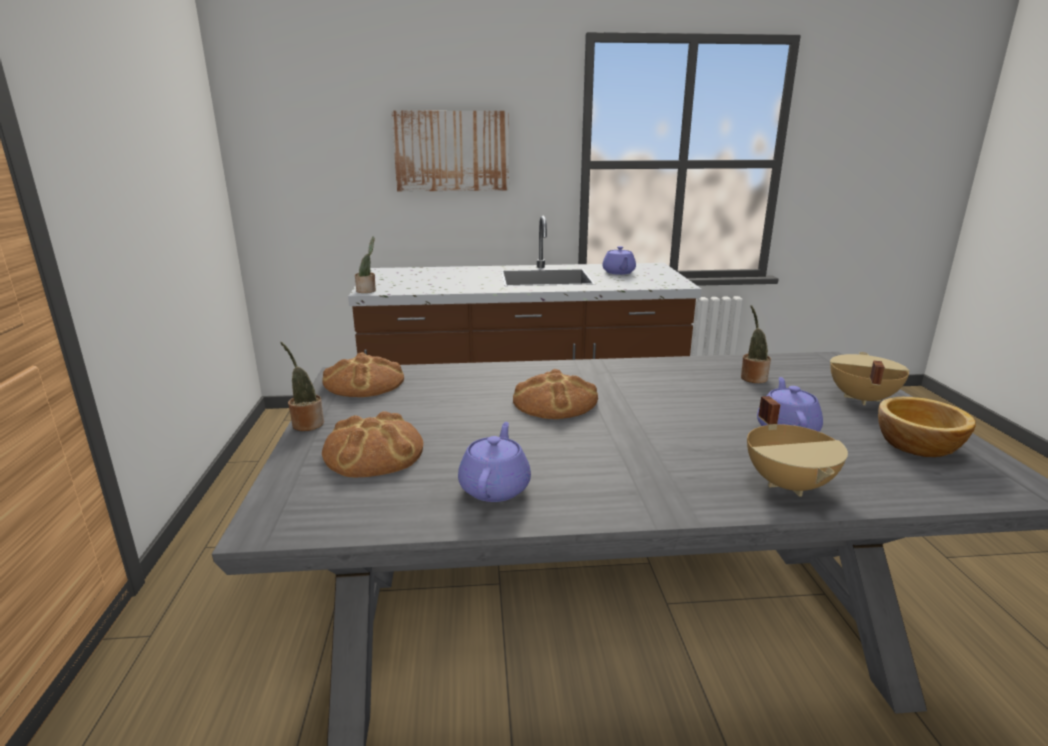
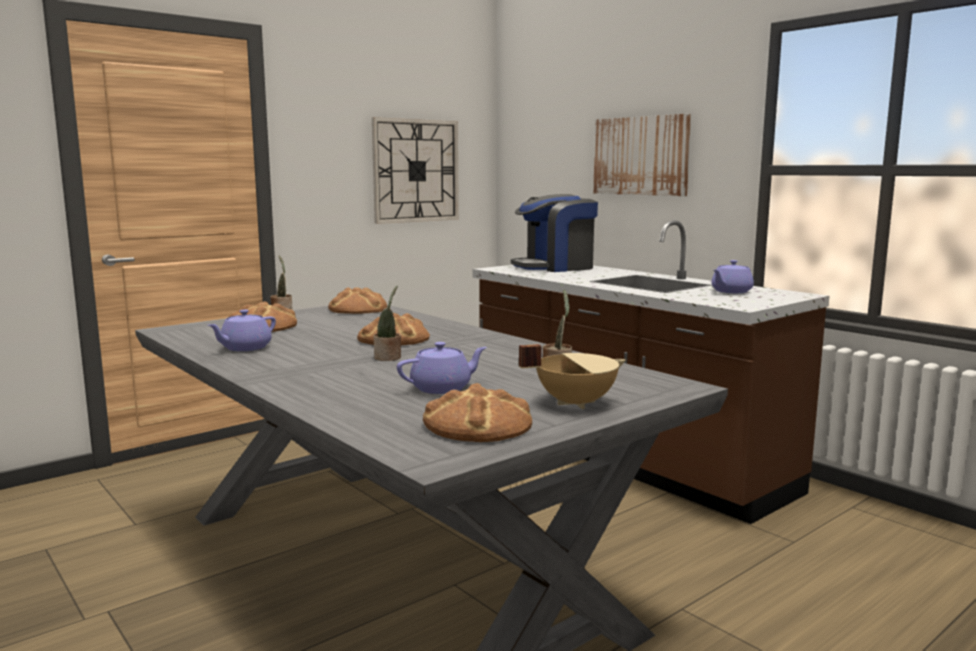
camera: 55 degrees right, 10 degrees down
potted plant [355,236,376,293] -> potted plant moved to [373,286,401,361]
purple teapot [458,422,531,502] -> purple teapot turned 150 degrees clockwise [208,310,276,351]
beige cooking pot [747,396,848,497] -> none
bowl [878,397,976,457] -> bread [423,383,532,442]
none -> wall clock [372,117,459,224]
none -> coffee machine [511,194,598,272]

